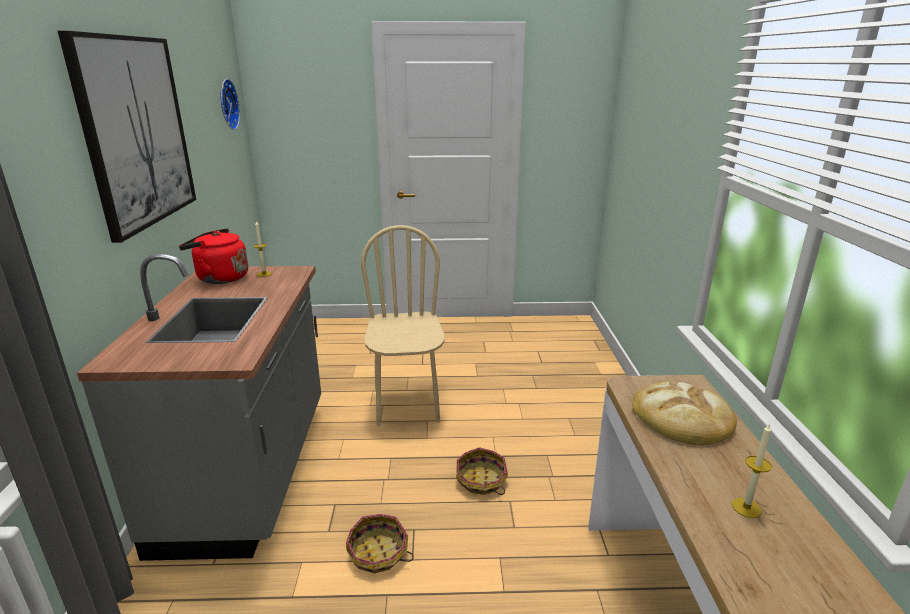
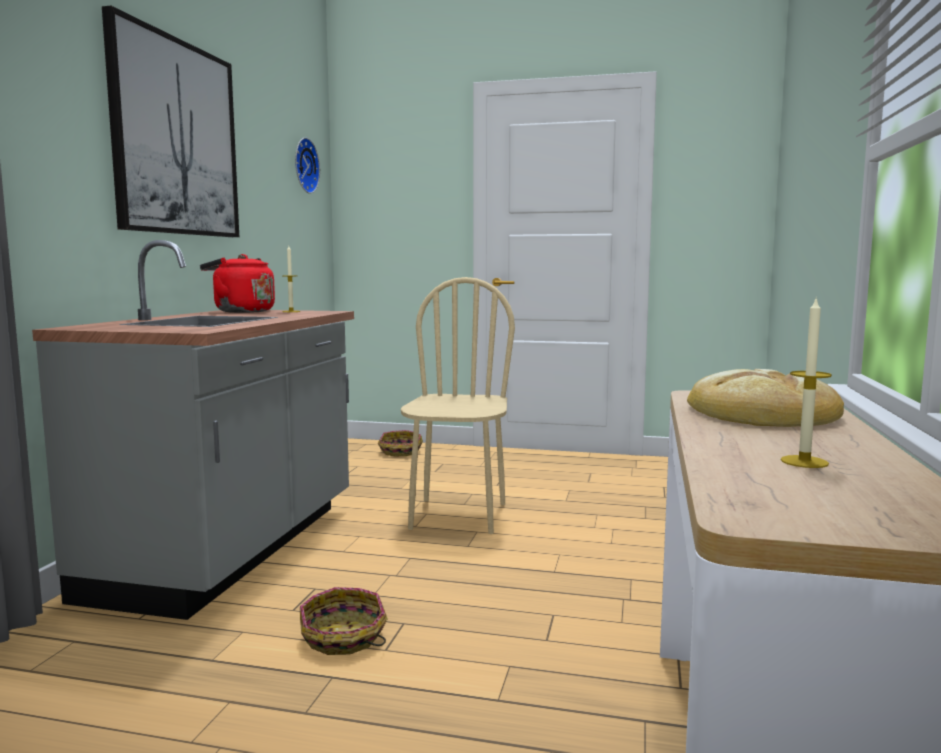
camera: 15 degrees right, 15 degrees down
basket [456,447,508,495] -> basket moved to [378,430,423,456]

